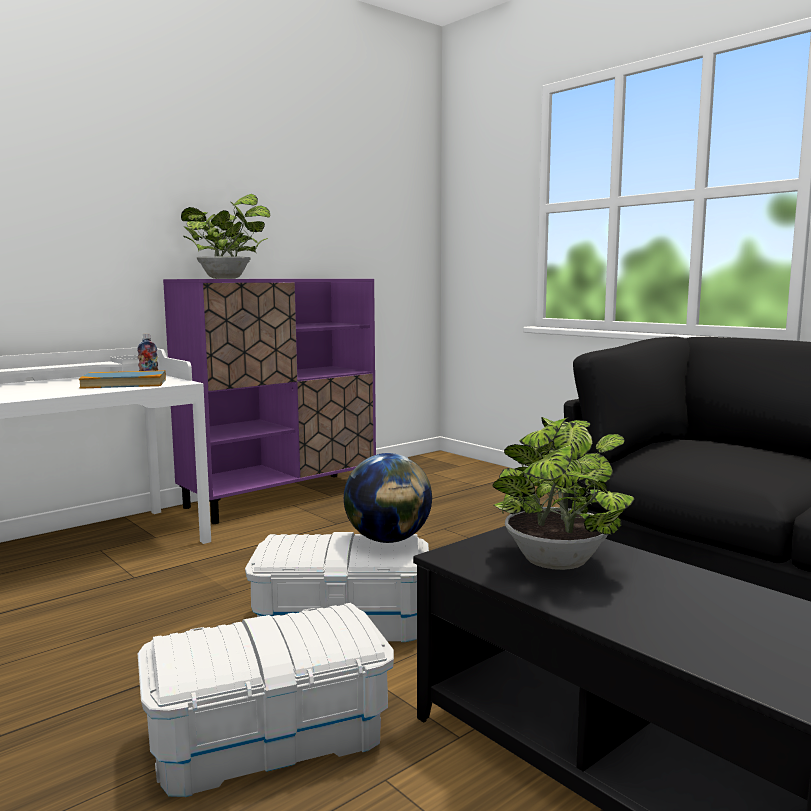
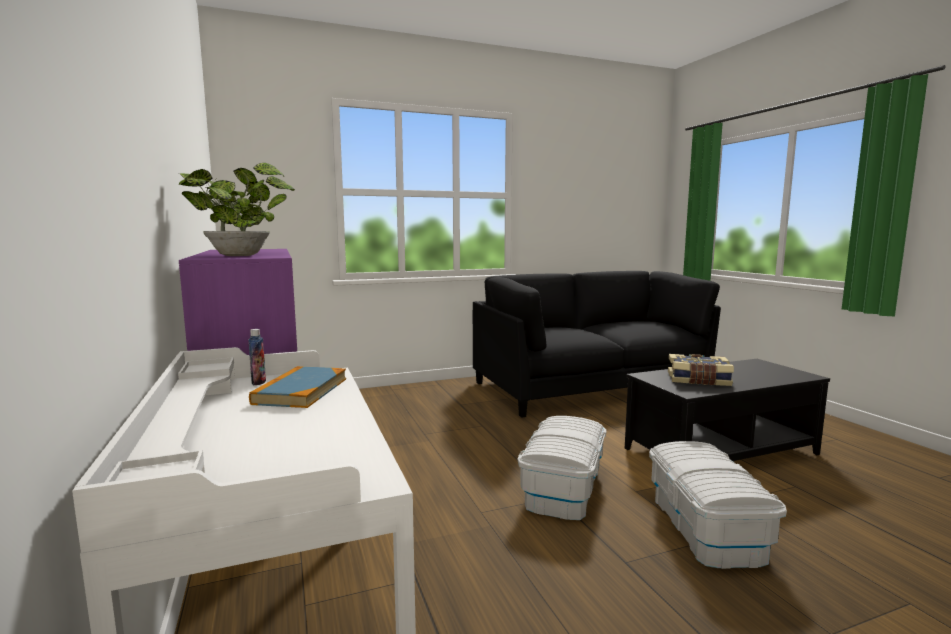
camera: 70 degrees left, 0 degrees up
globe [344,453,432,543] -> none
potted plant [492,417,634,570] -> book [668,354,734,386]

